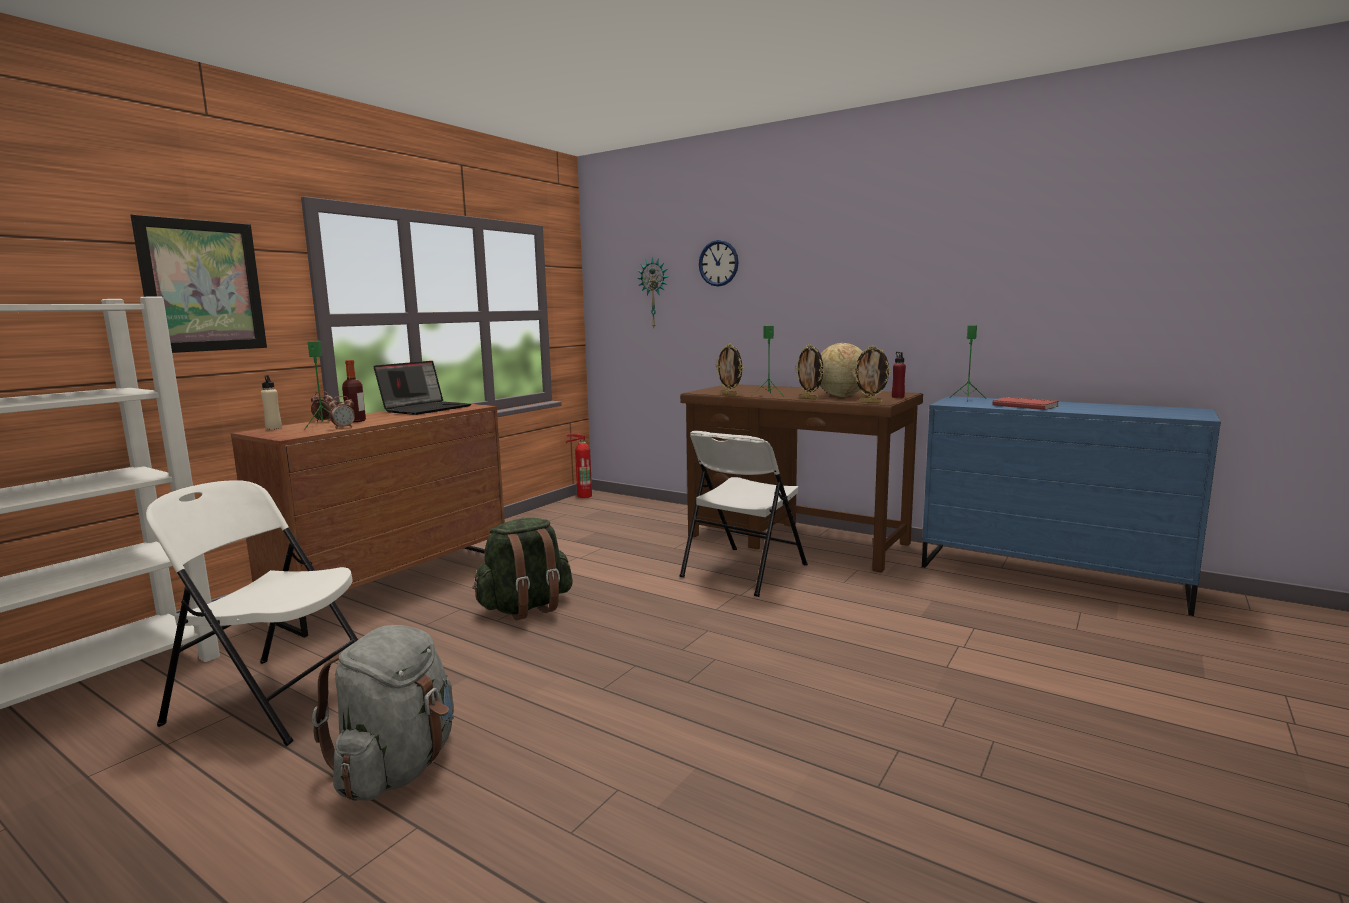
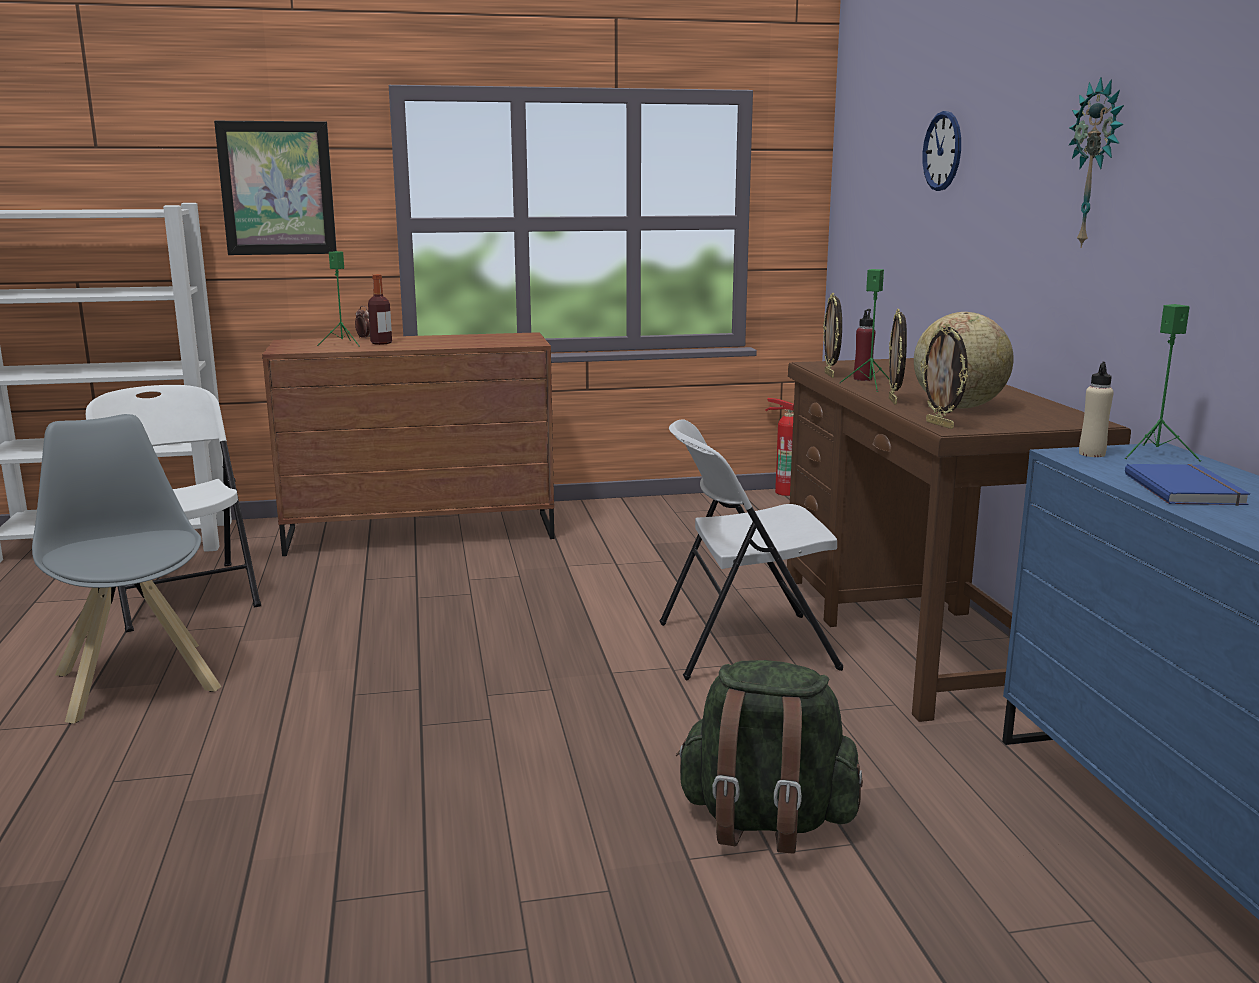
camera: 45 degrees right, 5 degrees up
beige bottle [261,375,282,430] -> beige bottle moved to [1079,362,1114,457]
grey backpack [312,625,454,801] -> grey chair [32,414,222,724]
alarm clock [329,396,355,429] -> none
laptop [374,361,471,415] -> none
green backpack [472,518,573,620] -> green backpack moved to [676,660,863,854]
wall clock [637,257,668,327] -> wall clock moved to [1069,78,1124,248]
red bottle [892,352,906,398] -> red bottle moved to [854,309,875,381]
red book [992,397,1059,410] -> blue book [1125,464,1250,506]

